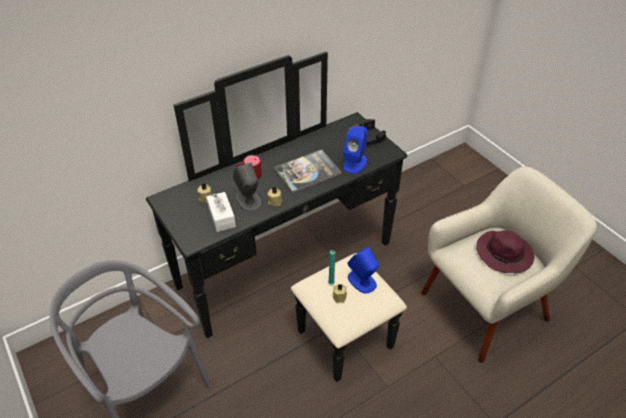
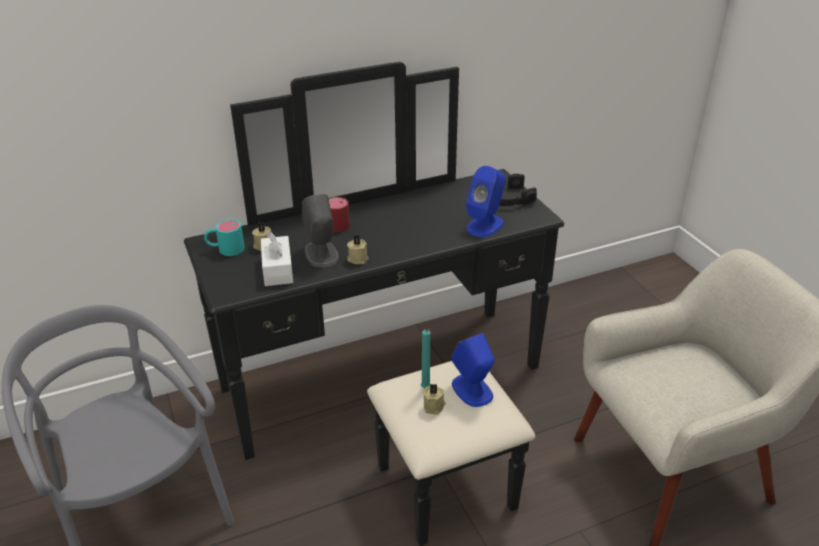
camera: 10 degrees right, 10 degrees down
book [274,149,342,193] -> none
purple hat [476,230,535,273] -> none
none -> turquoise mug [204,219,245,256]

